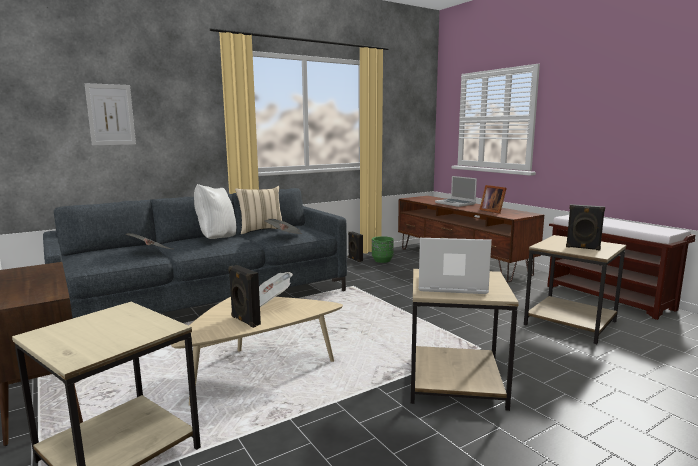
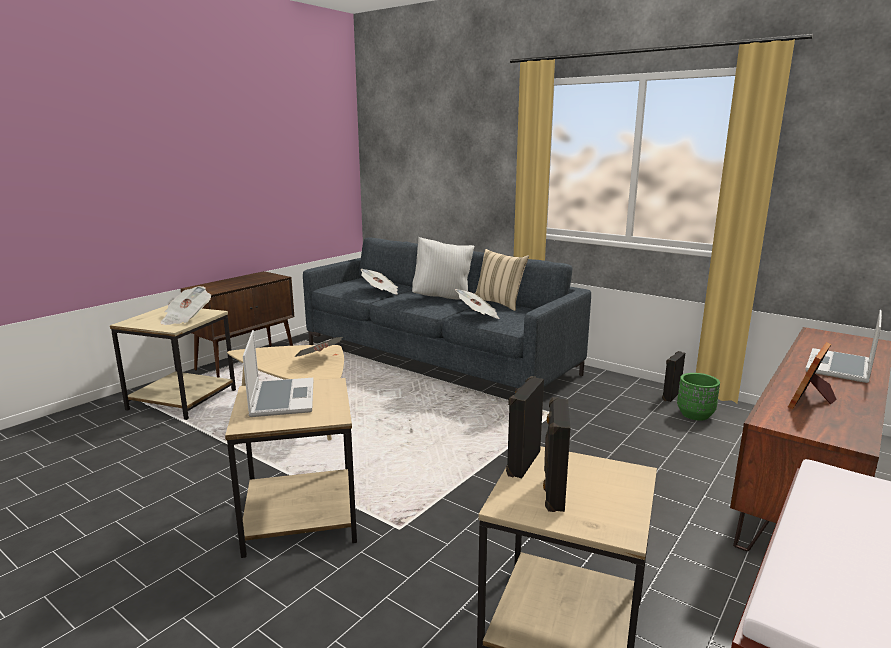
camera: 70 degrees right, 5 degrees up
picture [84,83,136,146] -> none
black speaker [228,265,261,328] -> black speaker moved to [506,376,544,478]
none -> newspaper [160,286,211,325]

